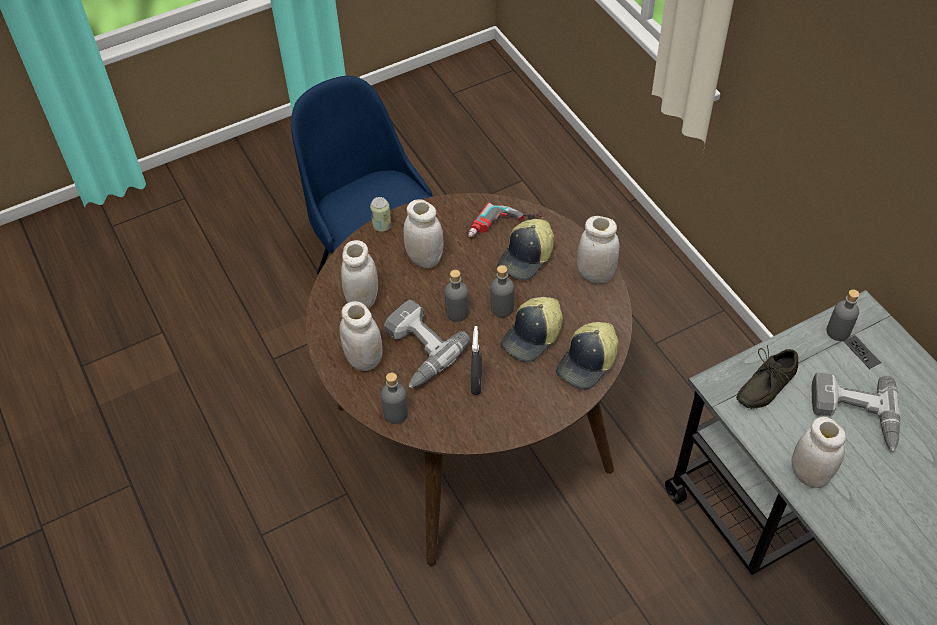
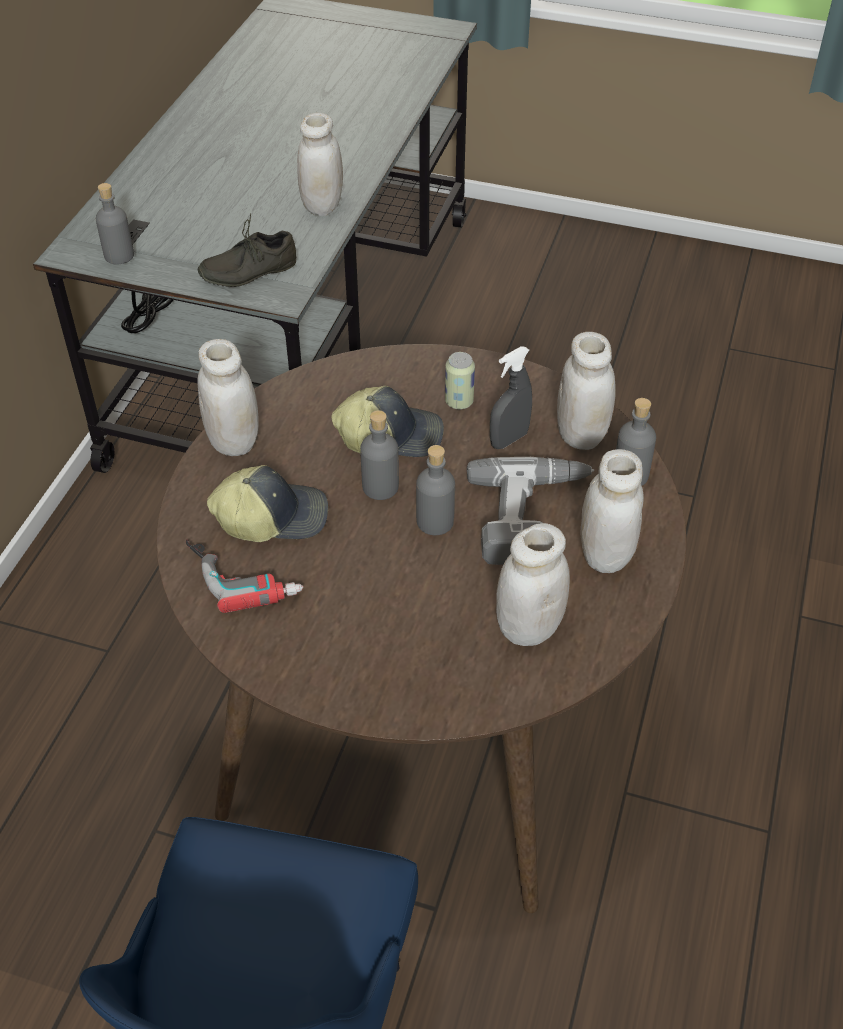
camera: 135 degrees left, 5 degrees down
can [370,197,391,232] -> can moved to [445,352,475,409]
white jar [403,199,444,268] -> white jar moved to [557,332,615,450]
cap [556,322,619,389] -> none
grey shoe [736,345,798,409] -> grey shoe turned 150 degrees clockwise [198,213,296,287]
power drill [811,373,900,451] -> none

